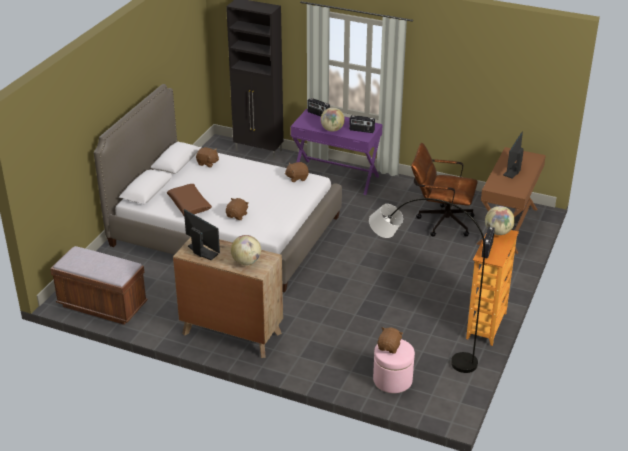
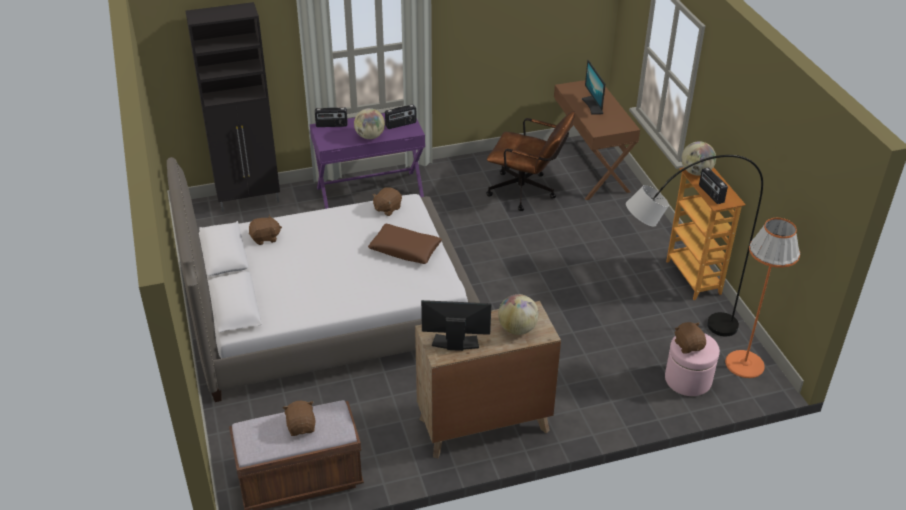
camera: 40 degrees left, 5 degrees up
brown pillow [167,184,212,216] -> brown pillow moved to [368,224,442,264]
brown plush toy [226,198,248,220] -> brown plush toy moved to [282,401,315,436]
brown office chair [411,143,478,237] -> brown office chair turned 135 degrees counterclockwise [486,111,575,211]
none -> orange floor lamp [725,218,800,378]

